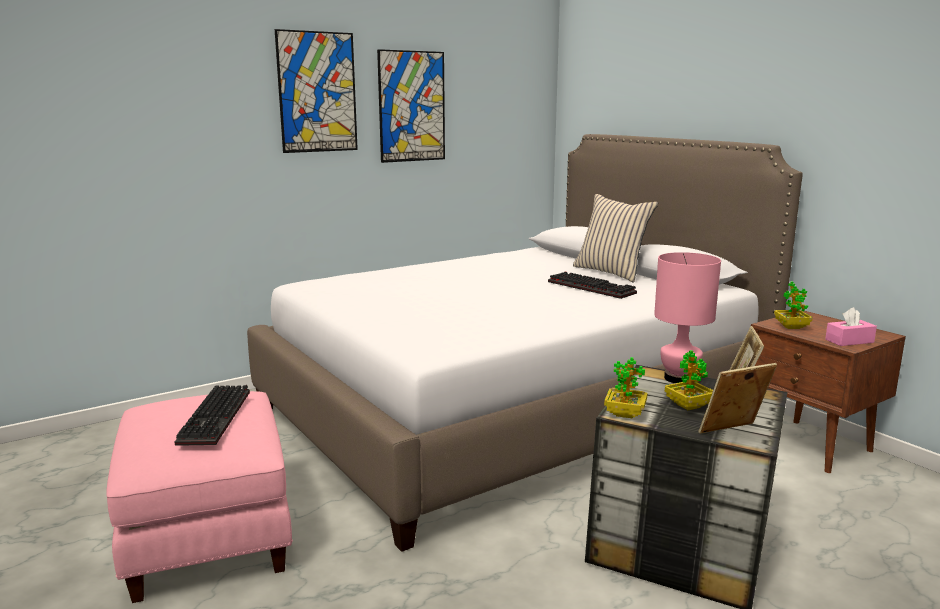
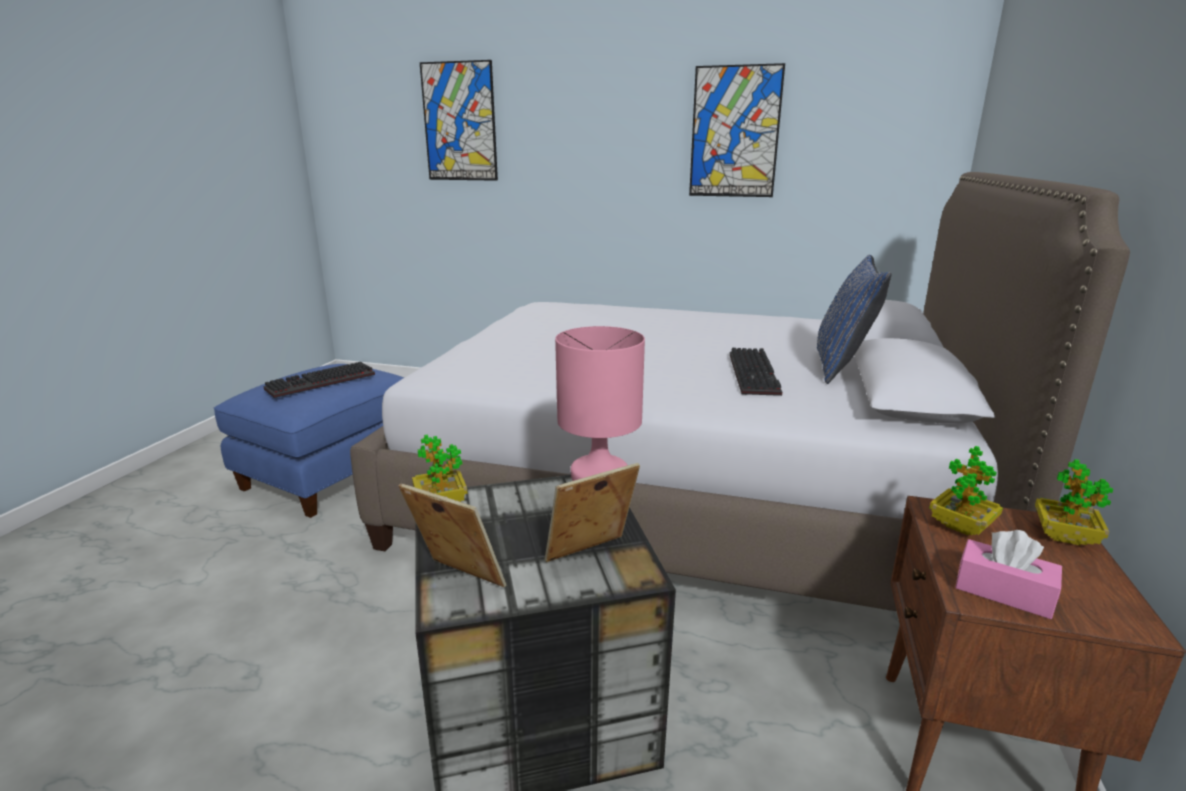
camera: 50 degrees right, 5 degrees up
pink ottoman [106,391,293,603] -> blue ottoman [214,364,404,518]
picture [275,29,358,153] -> picture moved to [420,60,498,181]
beige pillow [573,194,658,282] -> blue pillow [817,255,891,384]
potted plant [665,350,713,410] -> potted plant moved to [1035,459,1113,545]

